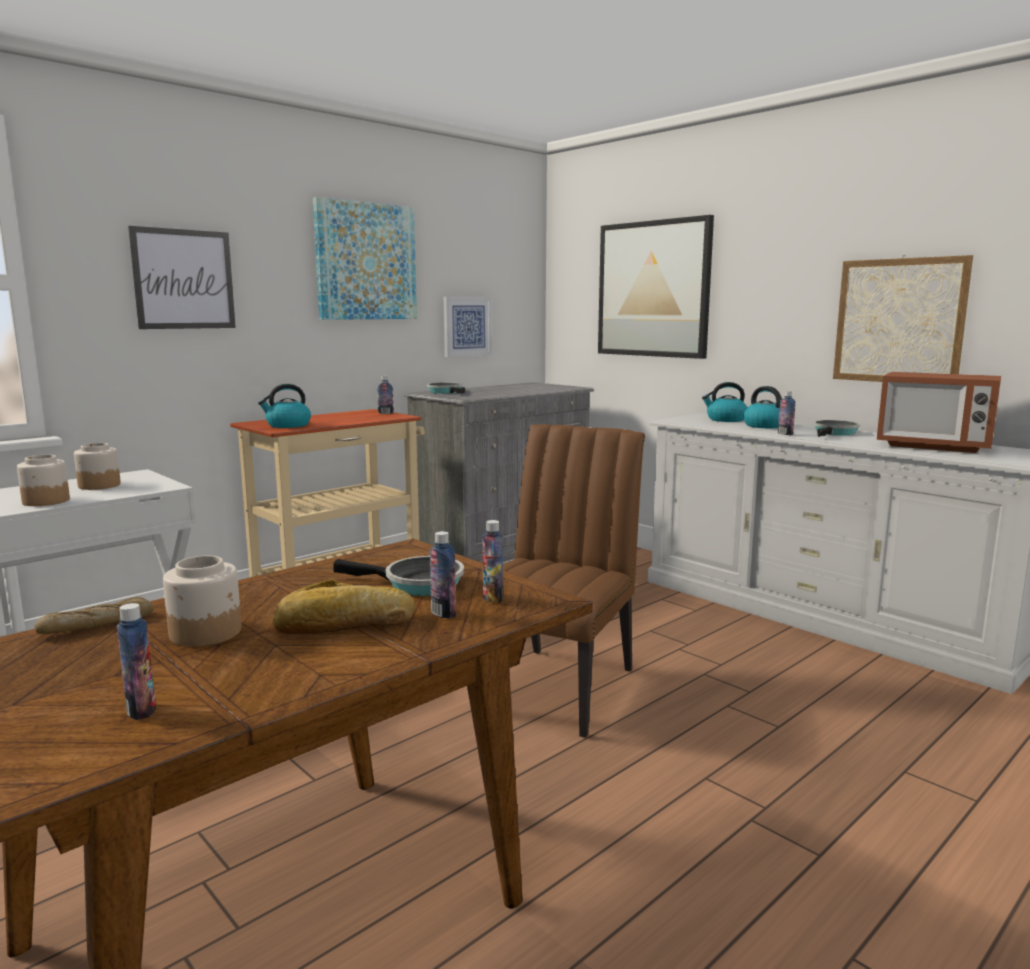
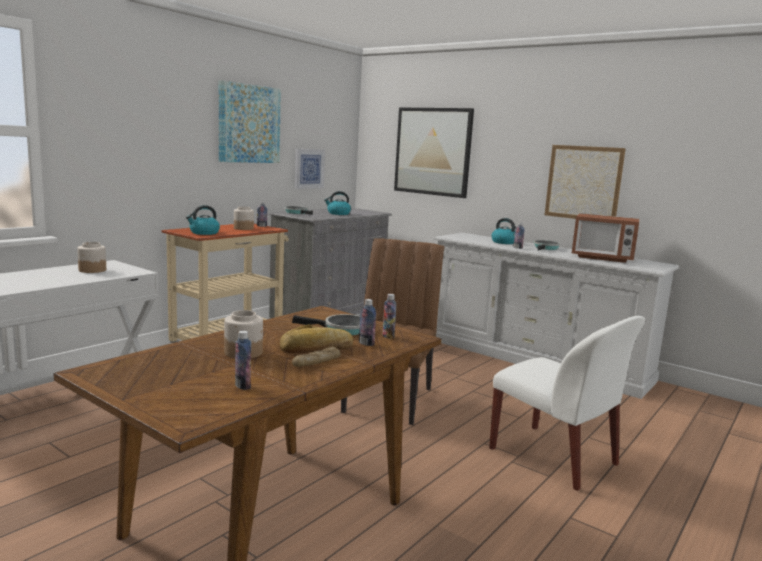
camera: 10 degrees left, 0 degrees up
jar [17,455,70,506] -> jar moved to [234,206,254,230]
bread [35,597,153,634] -> bread moved to [292,347,341,367]
picture [128,226,236,329] -> none
kettle [702,382,747,422] -> kettle moved to [324,191,351,215]
none -> white chair [489,316,645,491]

